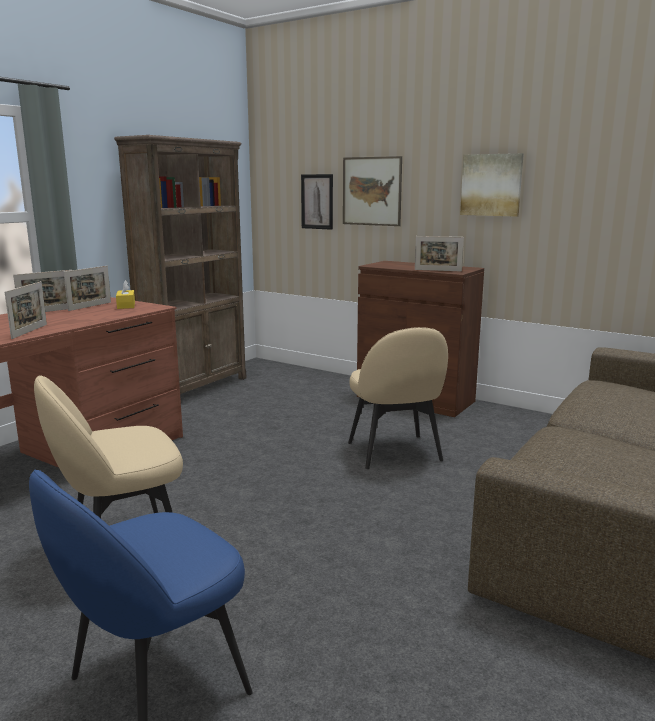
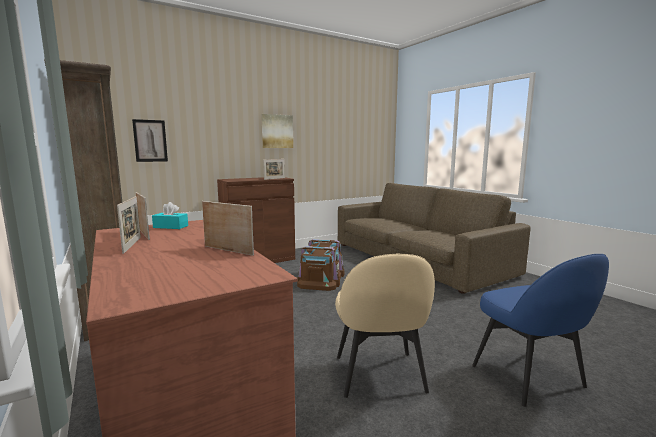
camera: 65 degrees left, 5 degrees down
yellow tissue box [116,280,135,309] -> turquoise tissue box [152,202,188,229]
picture [343,156,402,226] -> none
beige chair [348,327,448,469] -> brown storage box [297,239,345,291]

